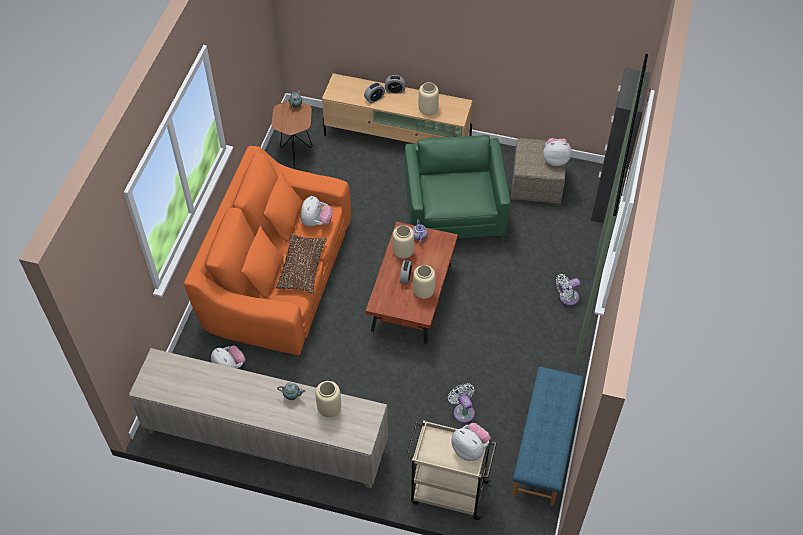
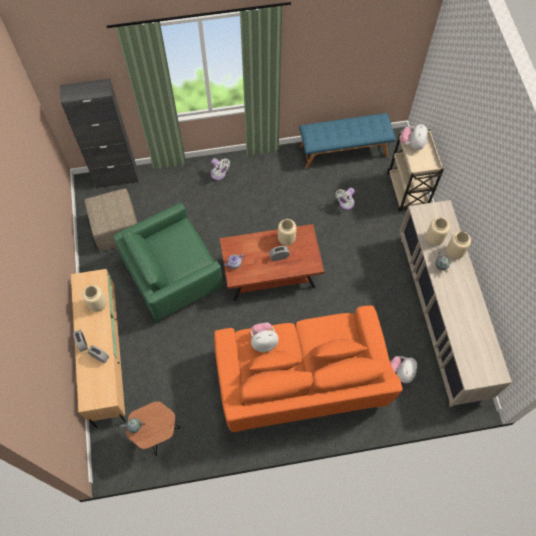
camera: 115 degrees left, 10 degrees up
brown pillow [276,234,327,294] -> none
beige vase [393,225,414,259] -> beige vase moved to [446,231,471,259]
plush toy [543,138,572,166] -> none

